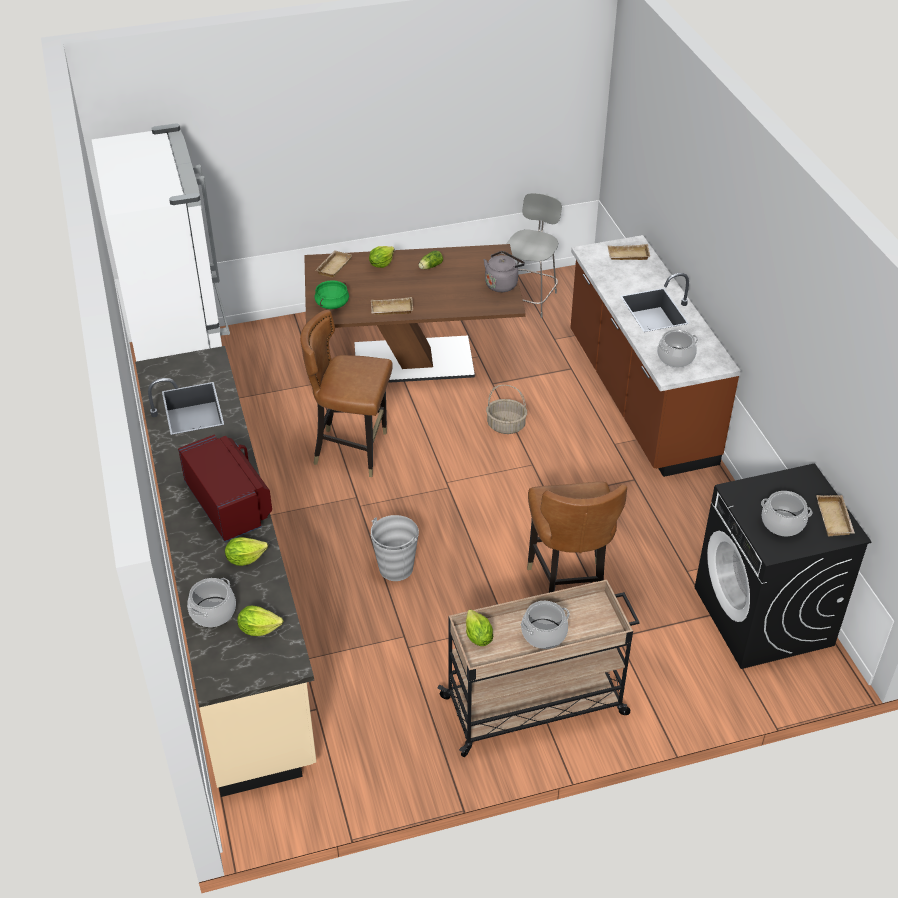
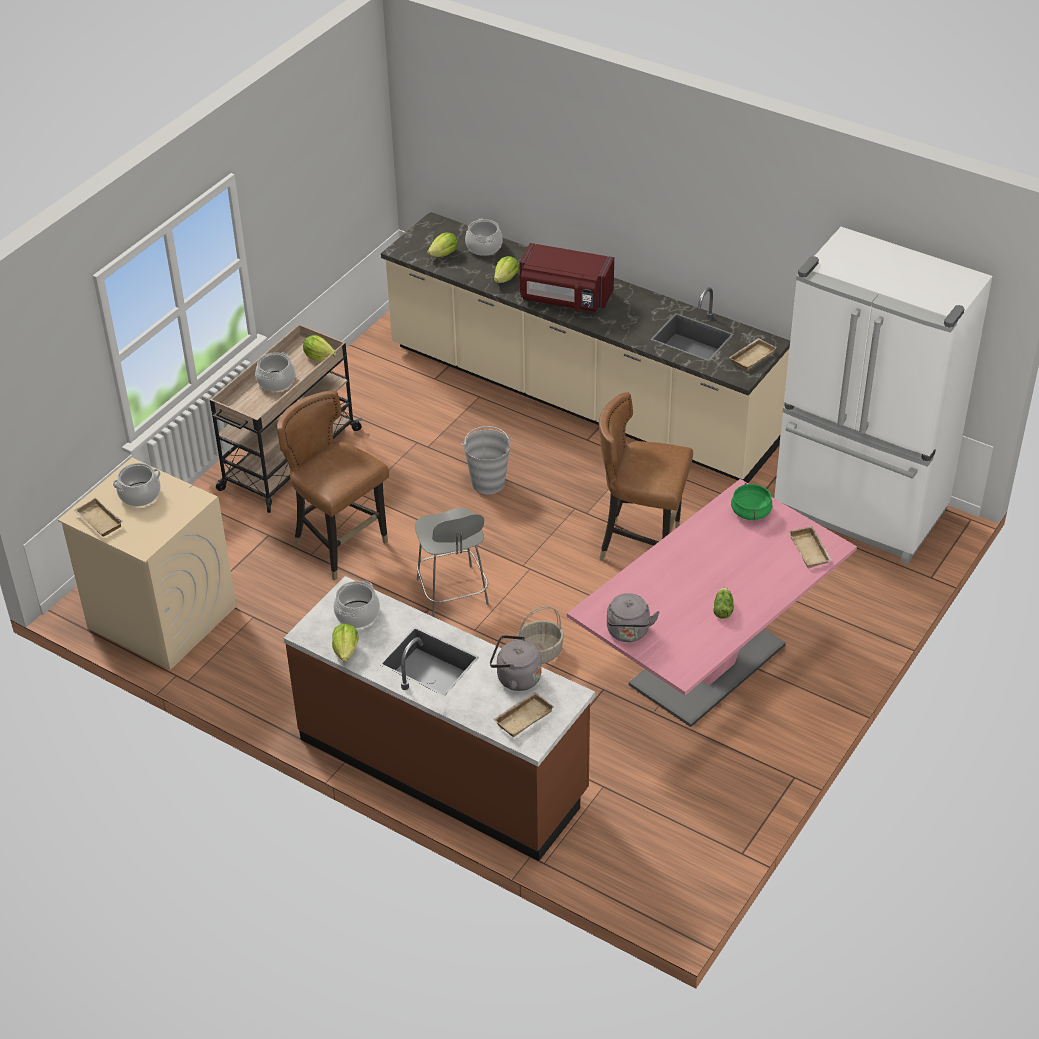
camera: 140 degrees right, 0 degrees up
brown chair [300,310,393,477] -> brown chair turned 135 degrees counterclockwise [599,392,693,560]
brown dining table [304,244,526,383] -> pink dining table [567,479,857,727]
lettuce [369,246,394,268] -> lettuce moved to [332,623,359,662]
beige tray [371,297,413,315] -> beige tray moved to [729,338,777,370]
grey chair [506,193,562,318] -> grey chair moved to [415,508,489,617]
black washing machine [694,463,872,669] -> beige washing machine [58,458,236,670]
none -> grey kettle [490,635,541,691]

